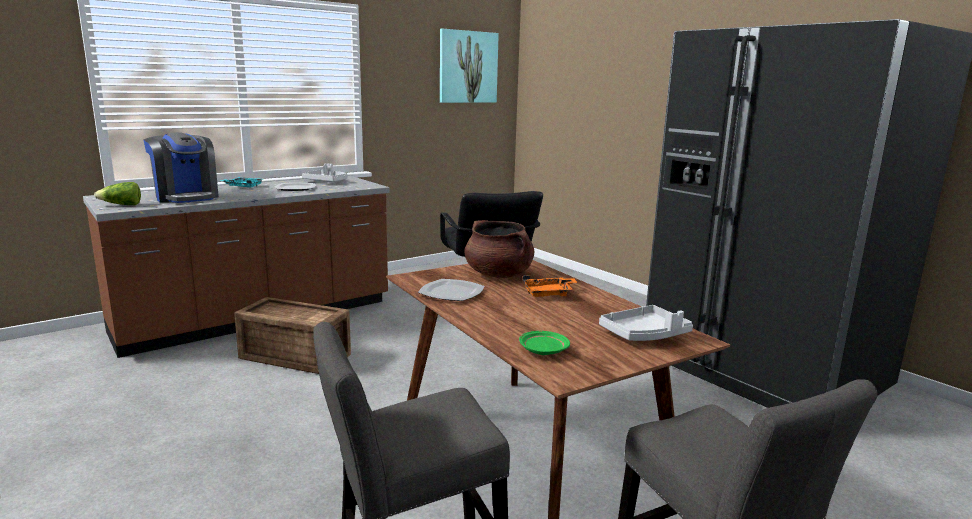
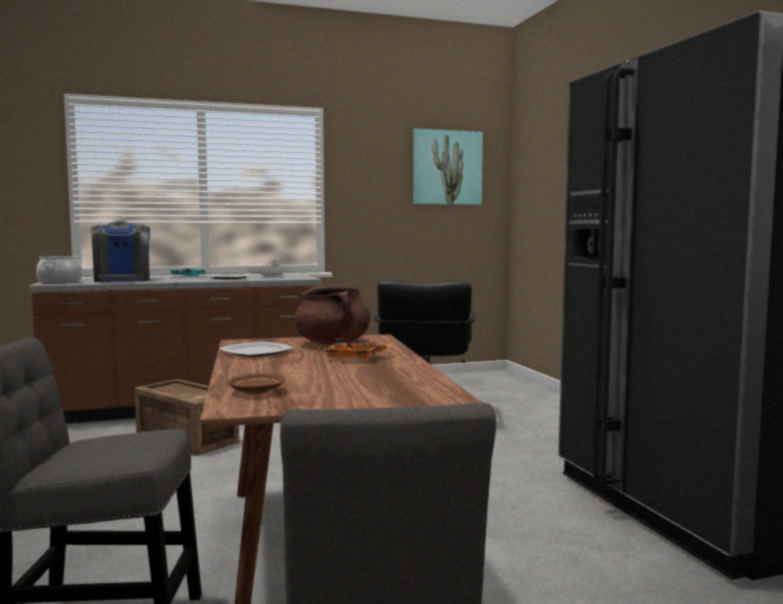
camera: 20 degrees right, 10 degrees down
lettuce [94,182,141,205] -> cooking pot [36,256,83,284]
green plate [519,331,570,355] -> brown plate [227,373,285,394]
grey tray [599,305,693,341] -> none

